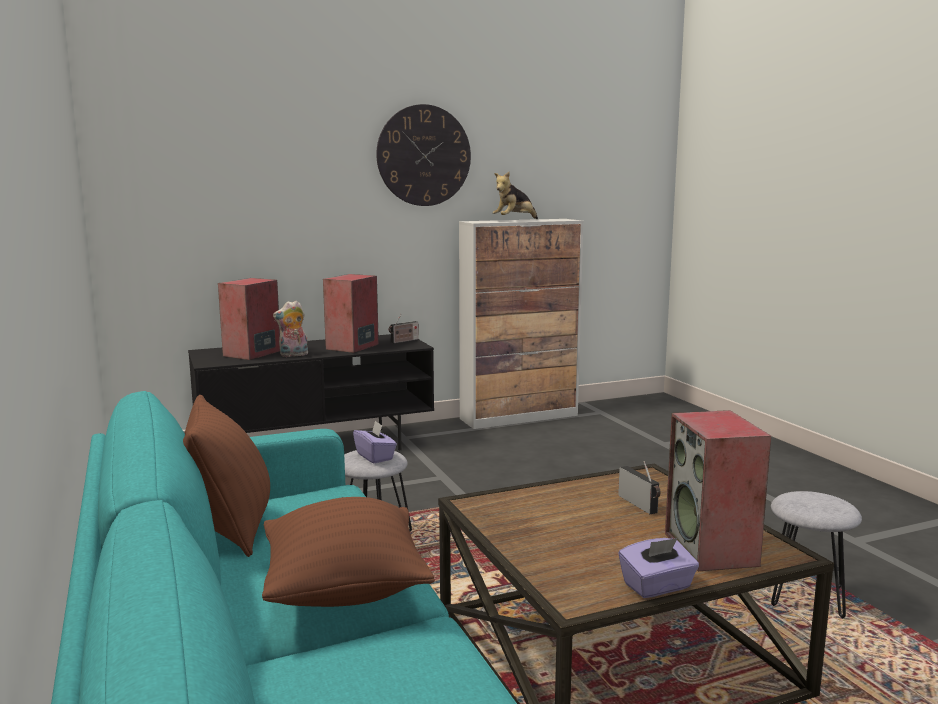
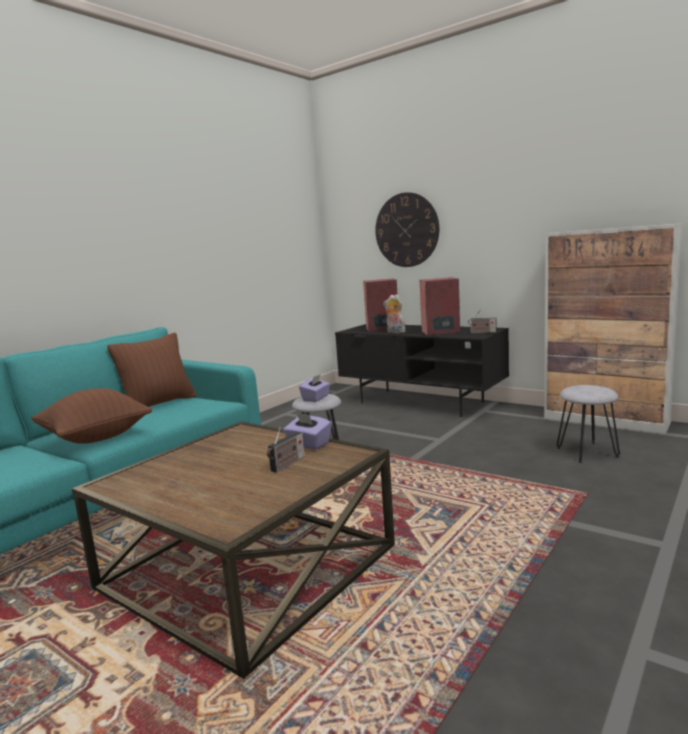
camera: 60 degrees right, 0 degrees up
wall clock [376,104,471,206] -> wall clock moved to [375,192,439,267]
plush toy [492,172,538,219] -> none
purple tissue box [618,538,699,598] -> purple tissue box moved to [283,412,332,449]
speaker [665,410,771,571] -> none
grey stool [771,491,862,618] -> grey stool moved to [557,385,620,463]

